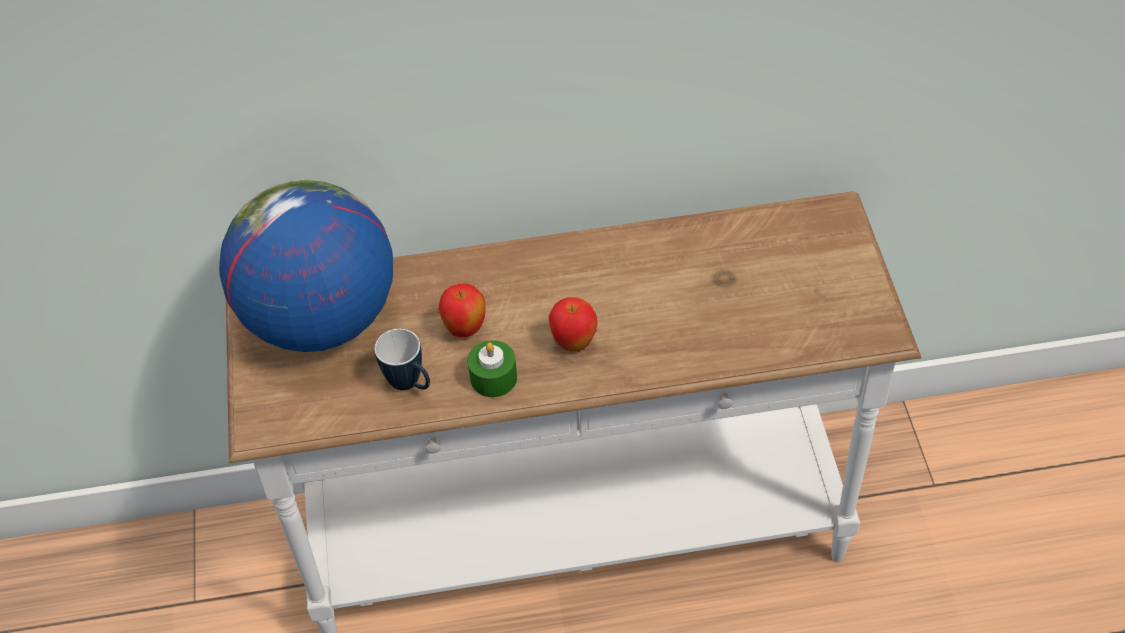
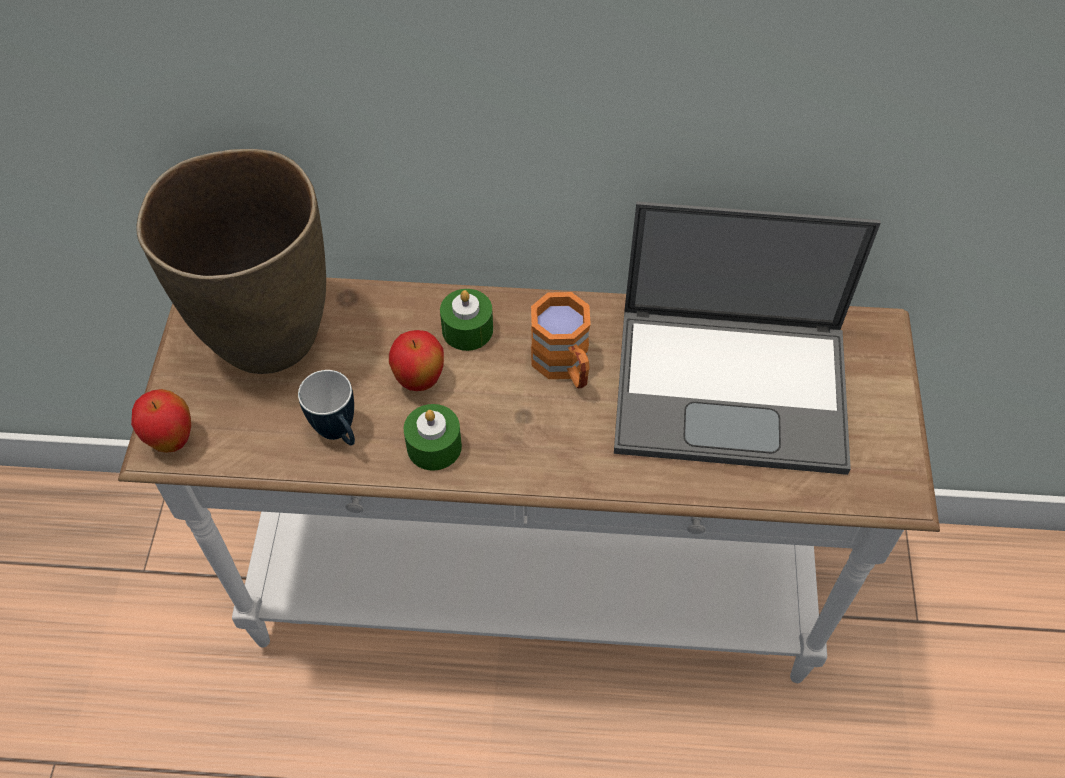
camera: 10 degrees right, 5 degrees up
globe [219,180,393,352] -> brown vase [136,149,326,374]
apple [549,297,597,351] -> apple moved to [131,389,191,453]
none -> green candle [440,289,493,351]
none -> orange mug [531,292,591,389]
none -> laptop [614,201,881,475]

